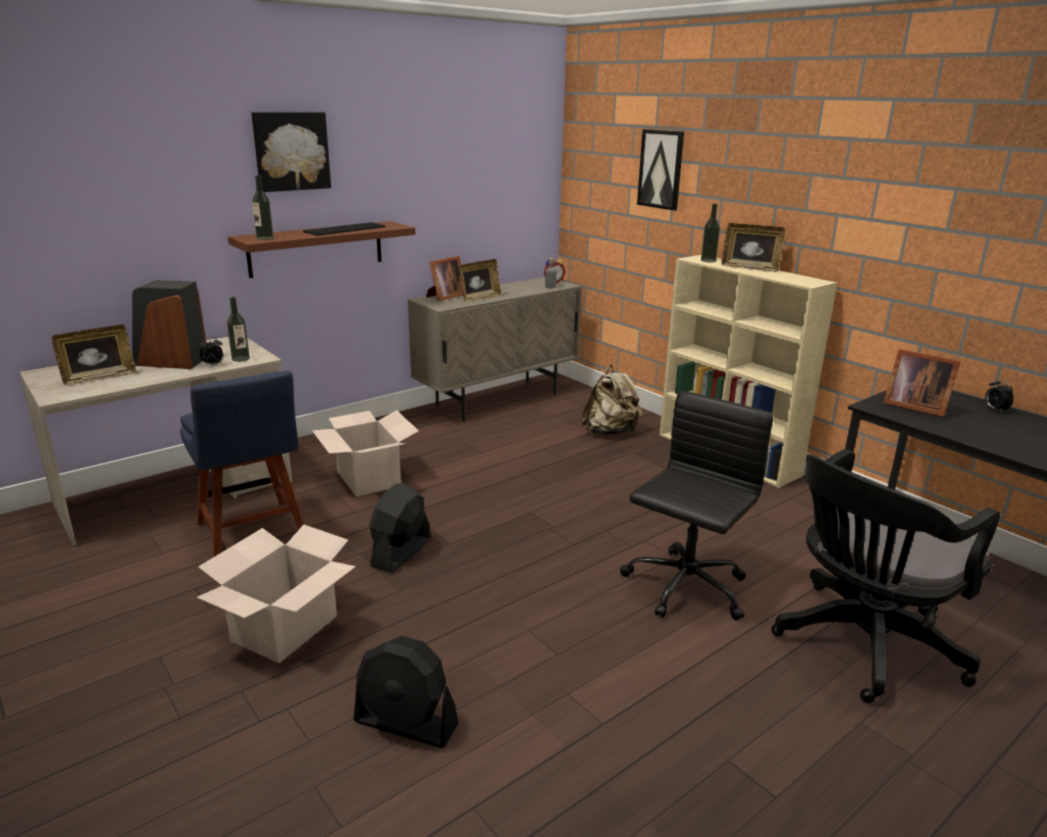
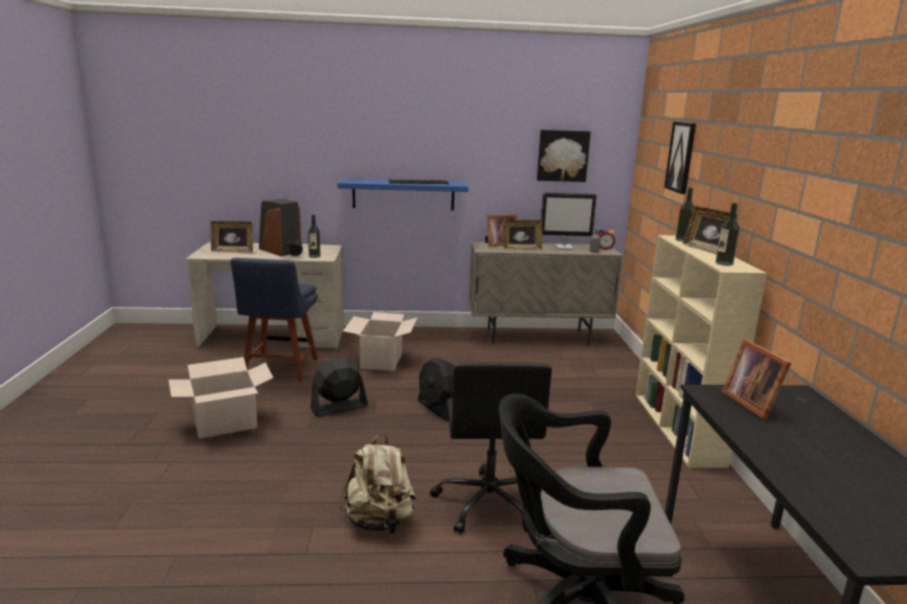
camera: 35 degrees right, 5 degrees down
brown shelf [228,221,415,278] -> blue shelf [337,178,468,211]
picture [251,112,331,192] -> picture moved to [537,130,591,182]
bottle [252,175,274,240] -> bottle moved to [716,203,740,266]
black fan [353,636,458,748] -> black fan moved to [418,358,455,421]
beige backpack [581,364,642,435] -> beige backpack moved to [340,433,416,535]
black office chair [620,391,773,621] -> black office chair turned 105 degrees clockwise [430,362,552,533]
alarm clock [985,378,1014,413] -> none
none -> monitor [541,192,597,250]

